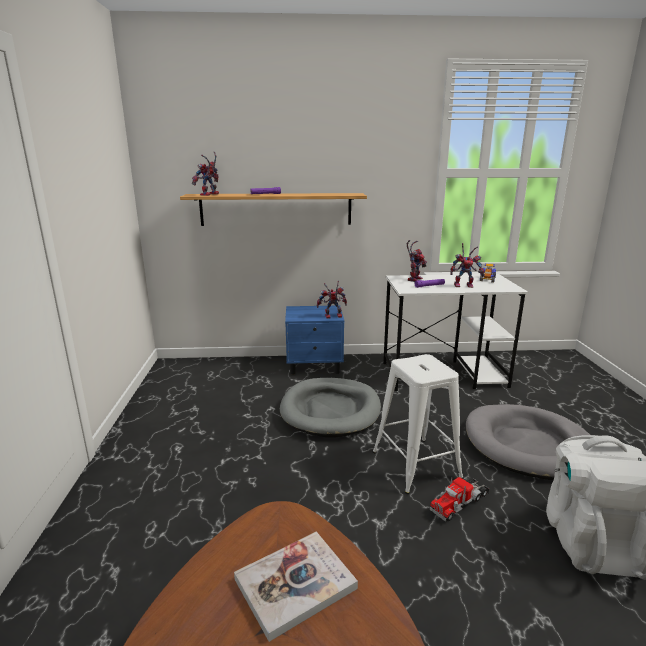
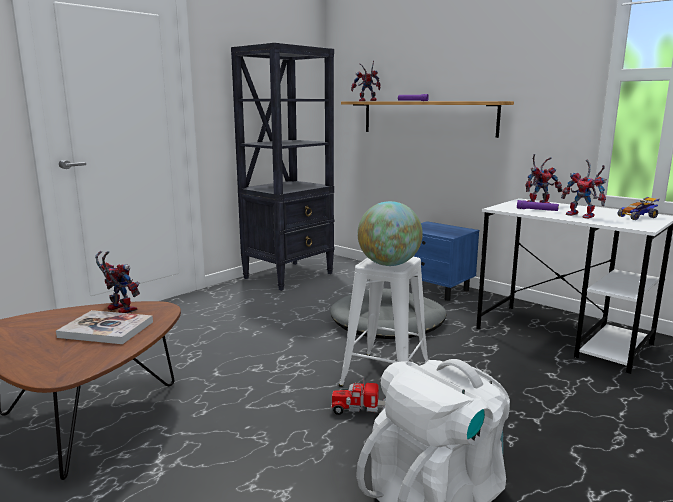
camera: 45 degrees right, 5 degrees down
toy robot [317,281,347,319] -> toy robot moved to [95,251,140,313]
grey dog bed [466,404,590,480] -> none
none -> black bookcase [231,43,334,291]
none -> globe [357,201,423,266]

